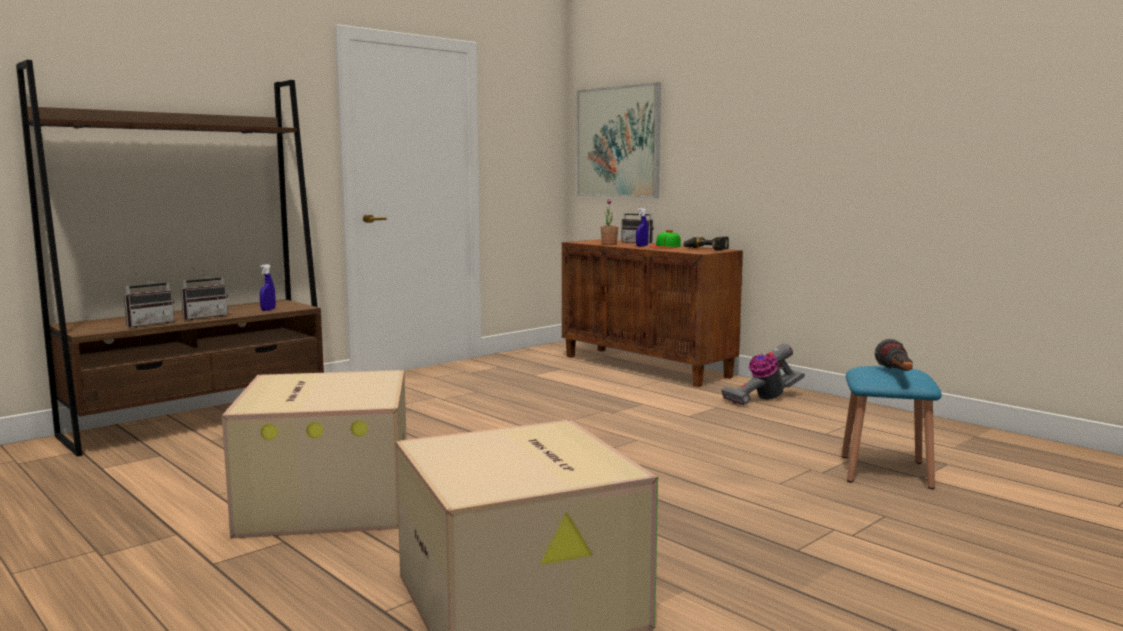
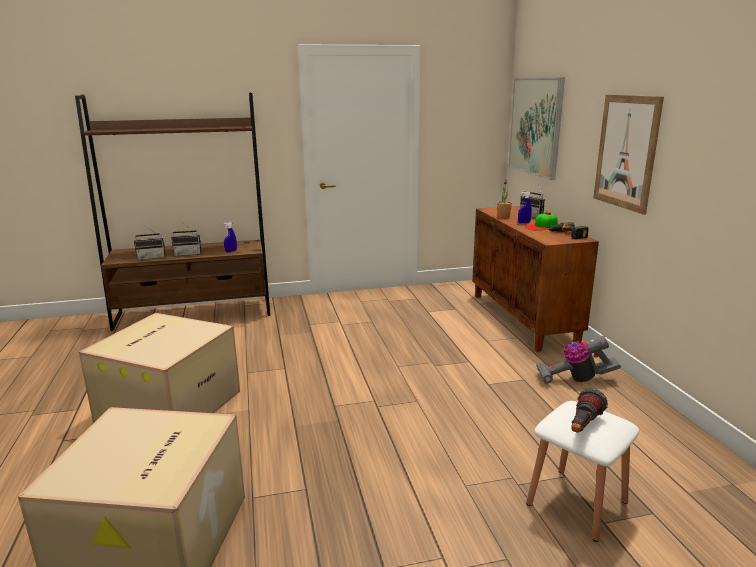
camera: 30 degrees right, 10 degrees up
blue stool [841,366,942,489] -> white stool [526,401,639,542]
none -> picture [593,95,664,215]

